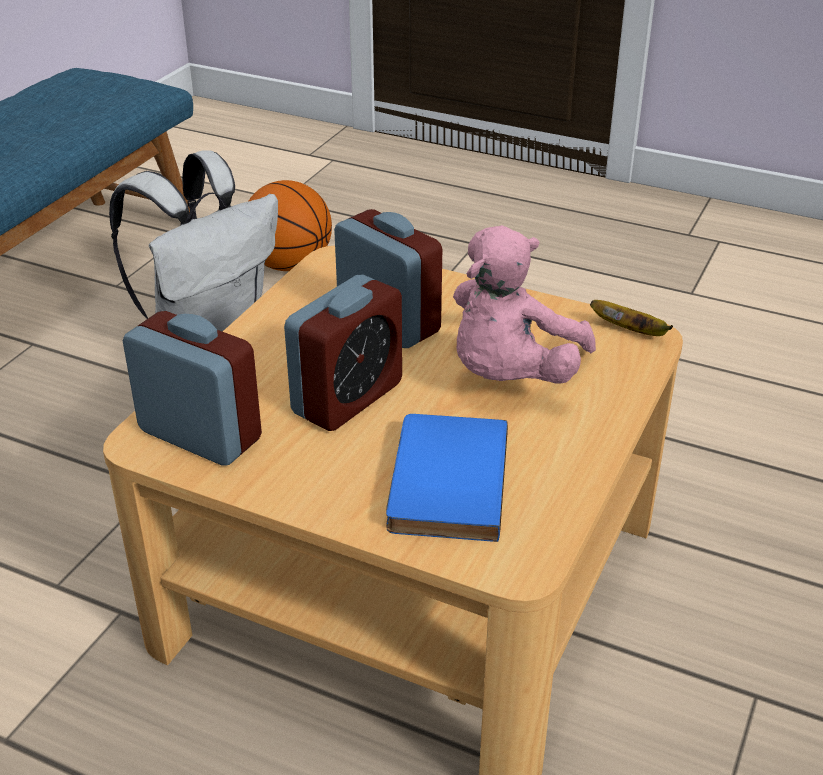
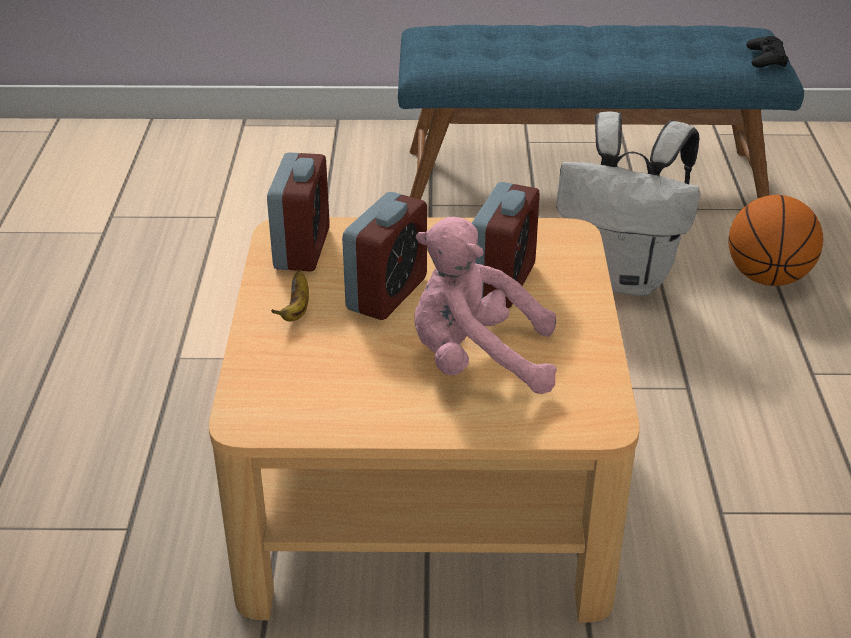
camera: 65 degrees right, 0 degrees up
alarm clock [284,275,402,431] -> alarm clock turned 75 degrees counterclockwise [342,192,427,320]
blue book [386,414,508,542] -> none
banana [590,300,673,336] -> banana moved to [271,270,309,322]
none -> black game controller [746,36,788,68]

